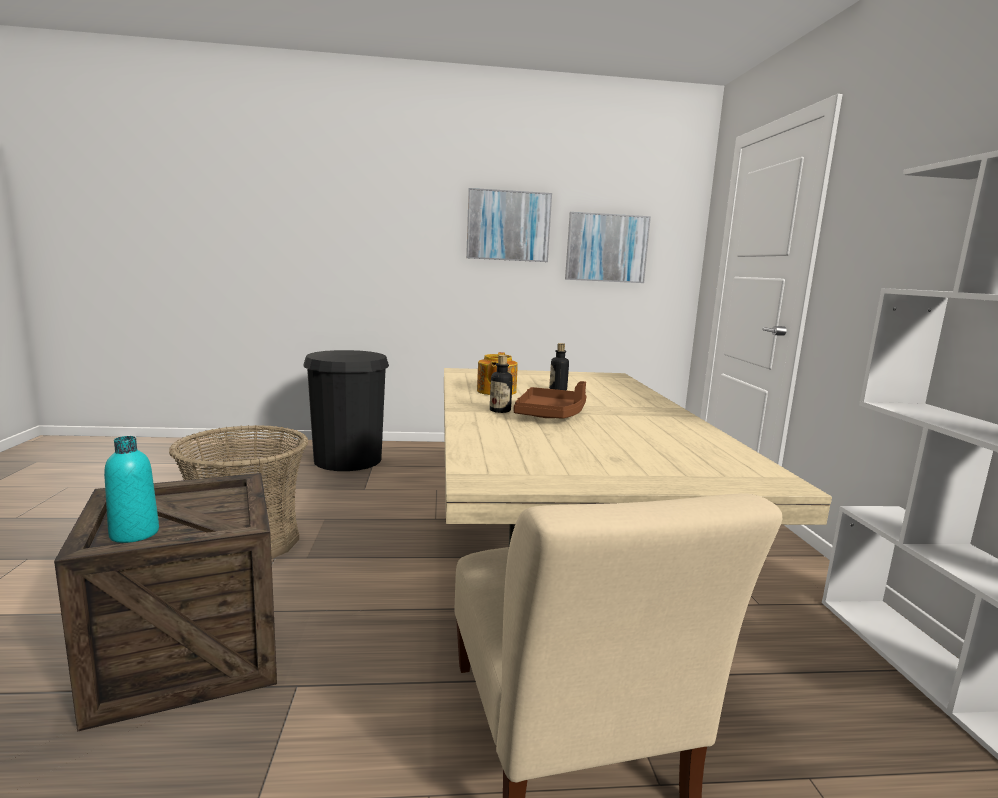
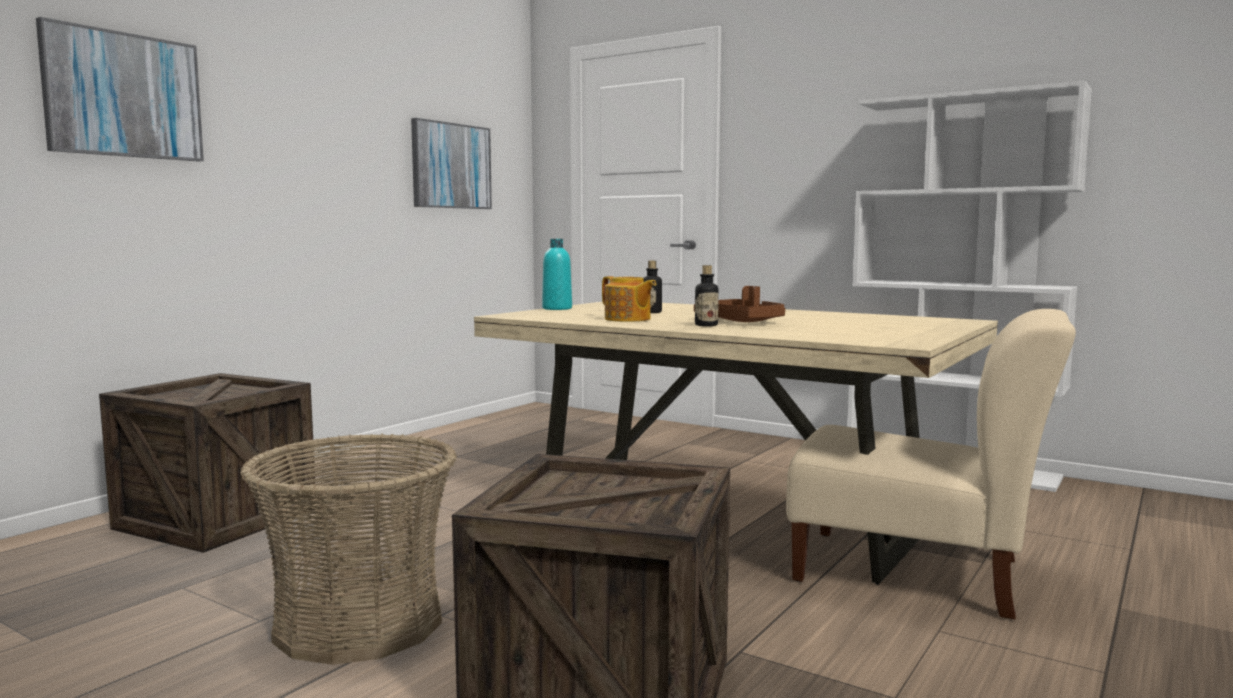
camera: 50 degrees left, 5 degrees down
turquoise bottle [104,436,159,543] -> turquoise bottle moved to [542,239,572,310]
black trash can [303,350,389,471] -> crate [99,373,316,553]
picture [466,188,552,262] -> picture moved to [36,17,204,162]

